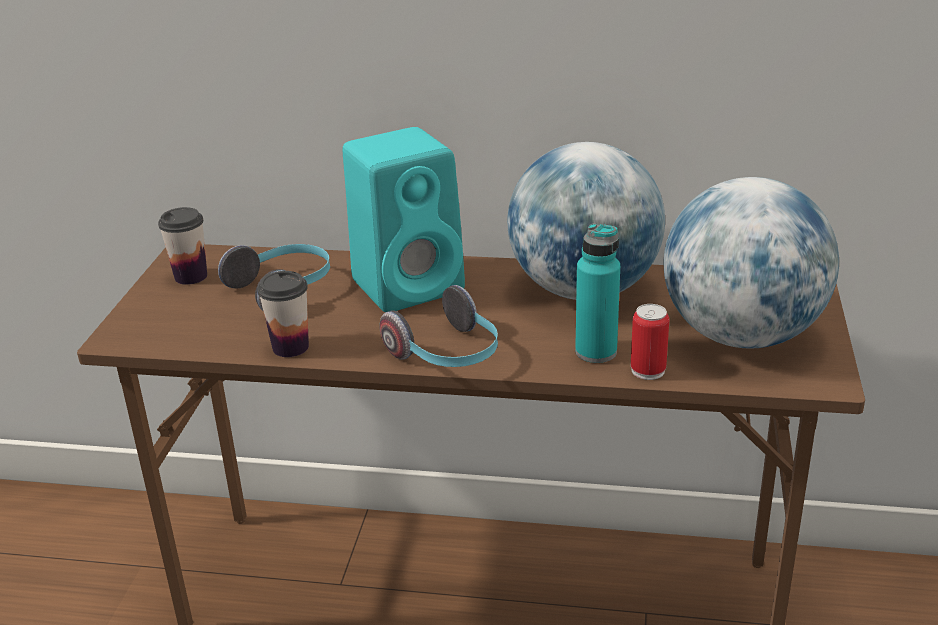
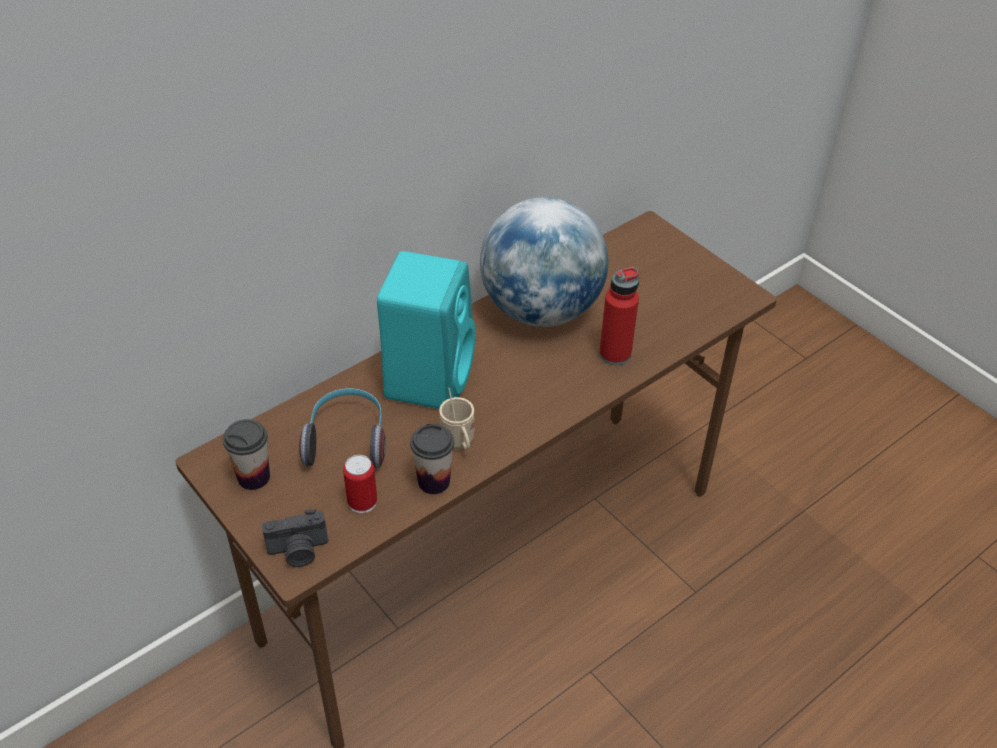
camera: 50 degrees left, 15 degrees up
headphones [379,285,498,367] -> none
turquoise bottle [575,223,620,363] -> red bottle [599,267,639,365]
can [631,304,669,380] -> can moved to [343,455,377,513]
globe [664,177,839,349] -> none
none -> camera [262,509,328,567]
none -> beige mug [439,388,474,450]

